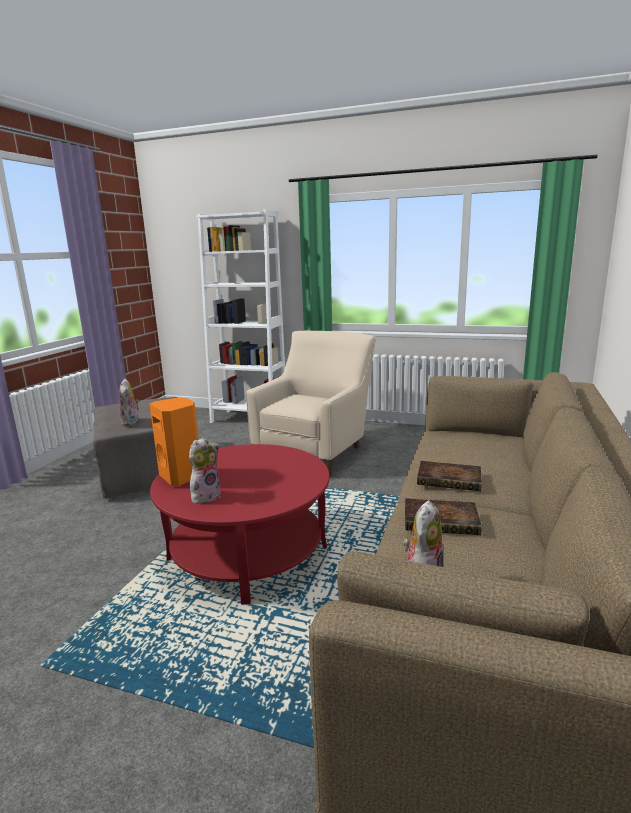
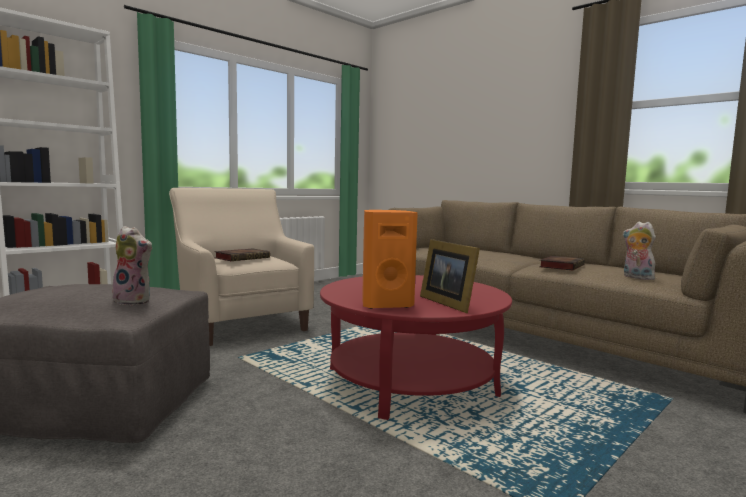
camera: 65 degrees left, 10 degrees down
plush toy [189,437,221,504] -> picture frame [420,239,480,313]
book [417,461,482,491] -> book moved to [214,249,270,261]

